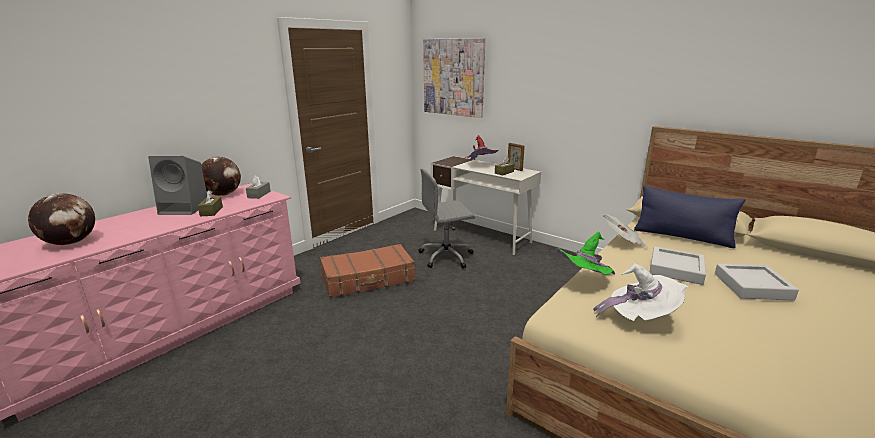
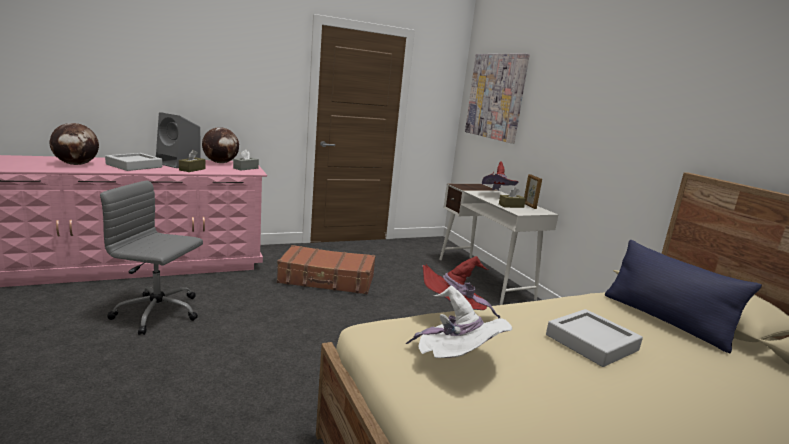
camera: 25 degrees right, 5 degrees down
grey office chair [419,169,475,269] -> grey office chair moved to [100,180,203,335]
green hat [555,232,615,275] -> red hat [422,256,501,318]
newspaper [601,214,647,247] -> none
grey tray [715,264,799,301] -> grey tray moved to [105,153,162,171]

